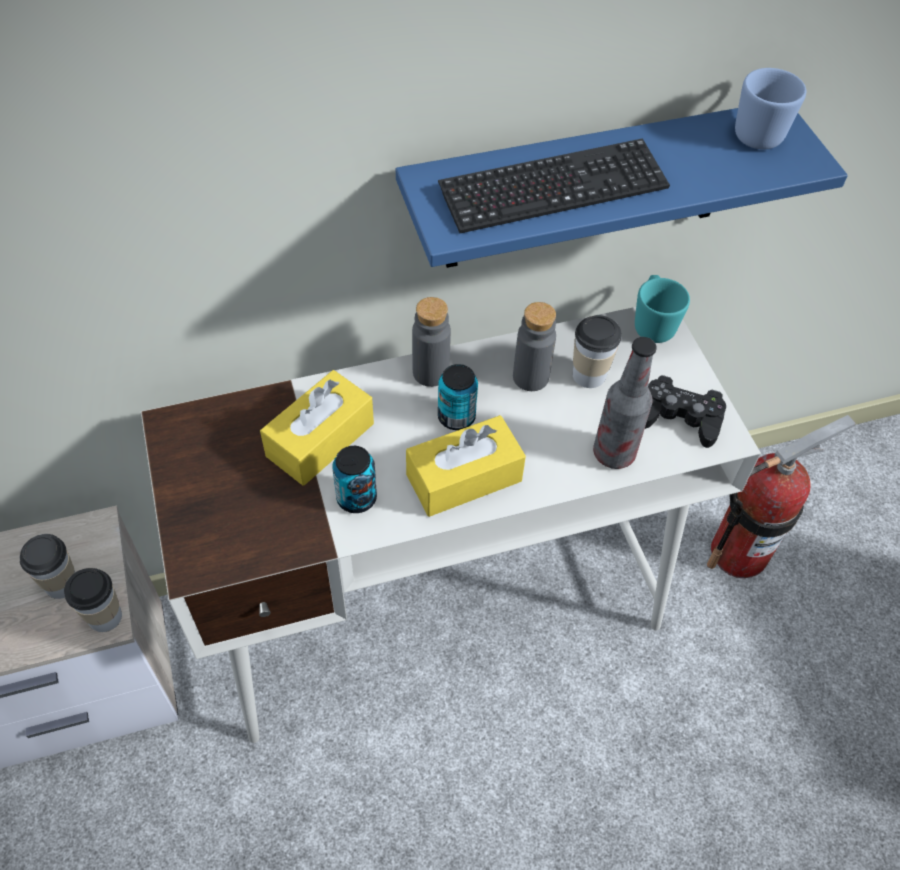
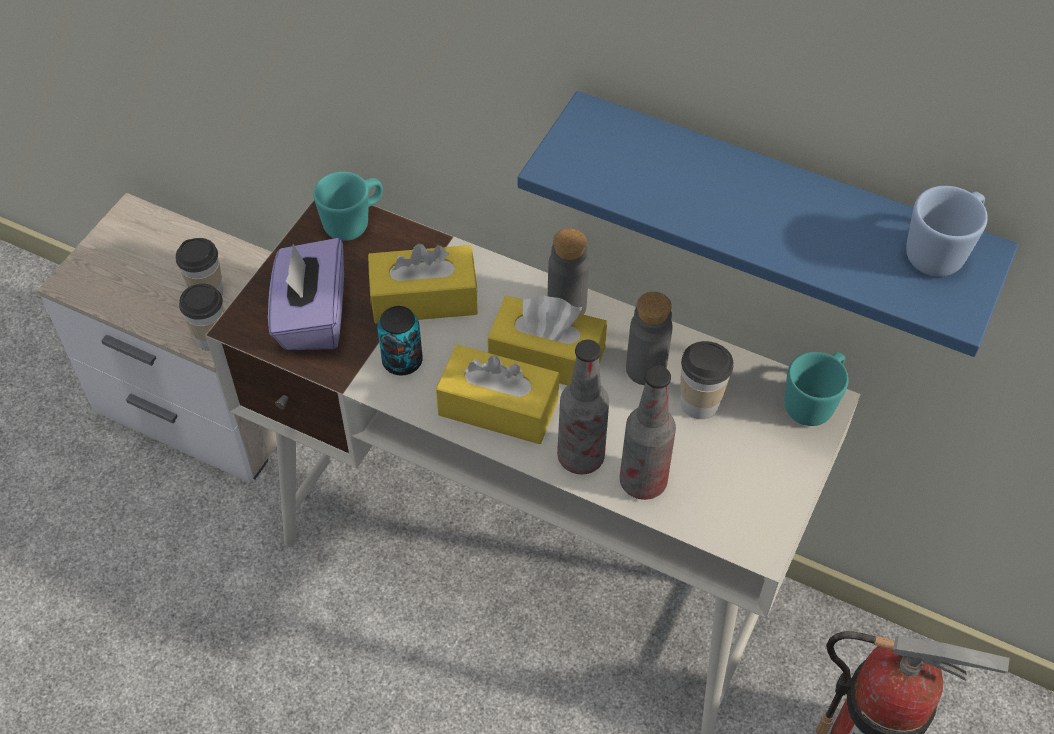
camera: 45 degrees right, 0 degrees up
keyboard [438,138,670,233] -> none
can [438,364,478,430] -> yellow tissue box [488,295,607,386]
black game controller [645,375,726,448] -> none
none -> purple tissue box [268,238,344,350]
none -> turquoise mug [313,172,383,241]
none -> bottle [557,340,609,474]

